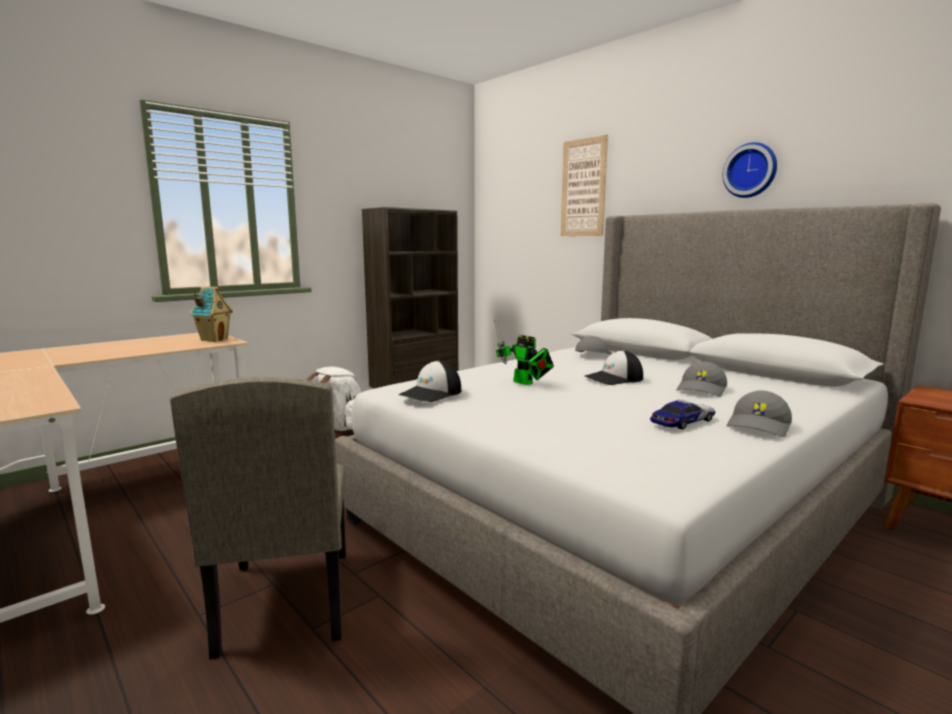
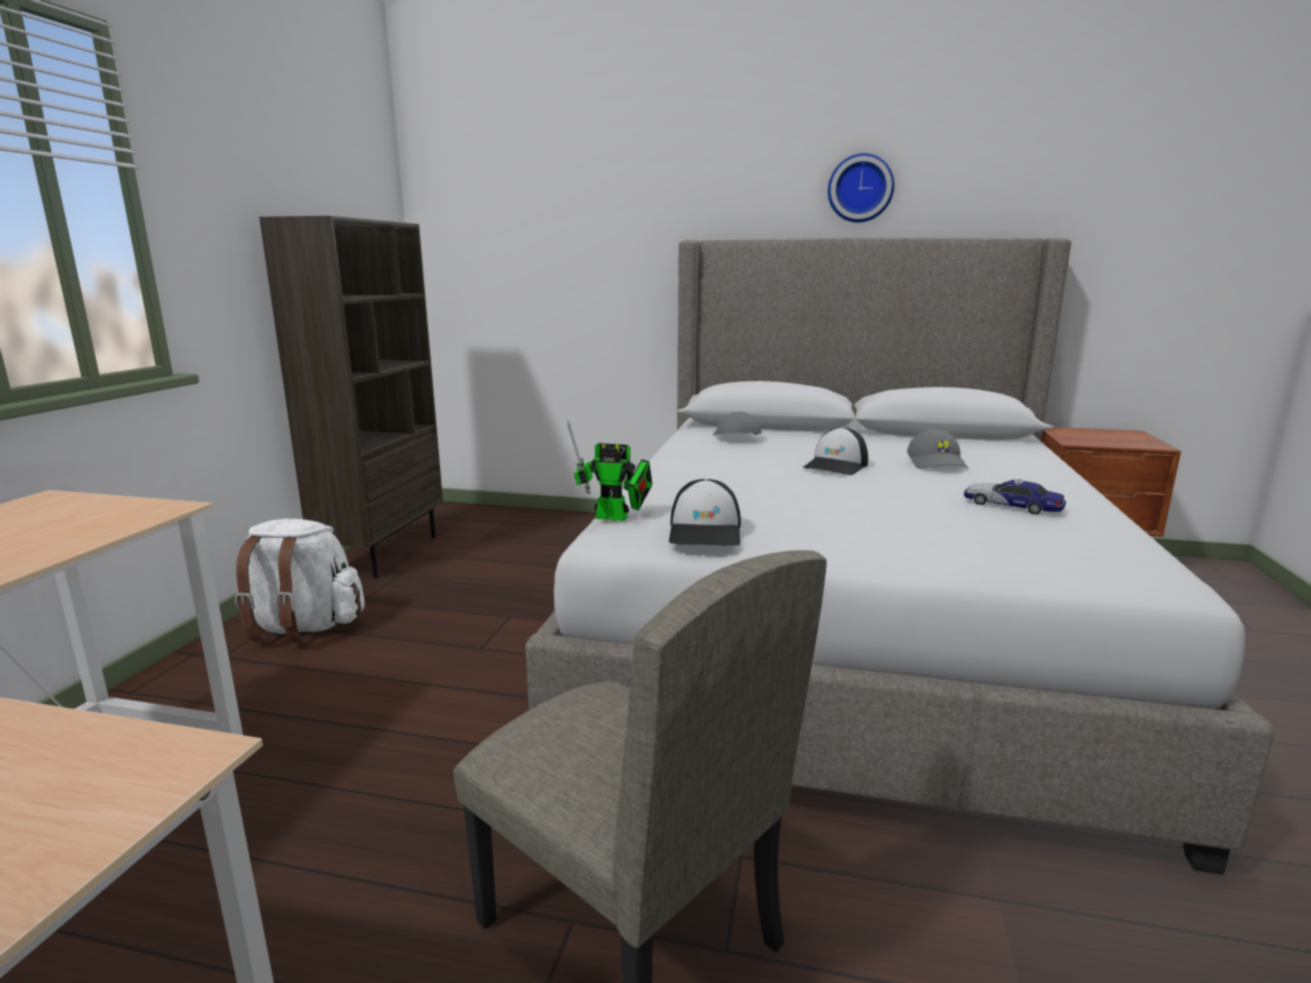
camera: 35 degrees left, 5 degrees up
toy house [190,286,233,342] -> none
toy robot [494,317,554,385] -> toy robot moved to [567,420,652,521]
picture [561,135,608,236] -> none
toy car [650,399,716,430] -> toy car turned 75 degrees counterclockwise [964,479,1066,514]
grey cap [727,391,792,437] -> none

